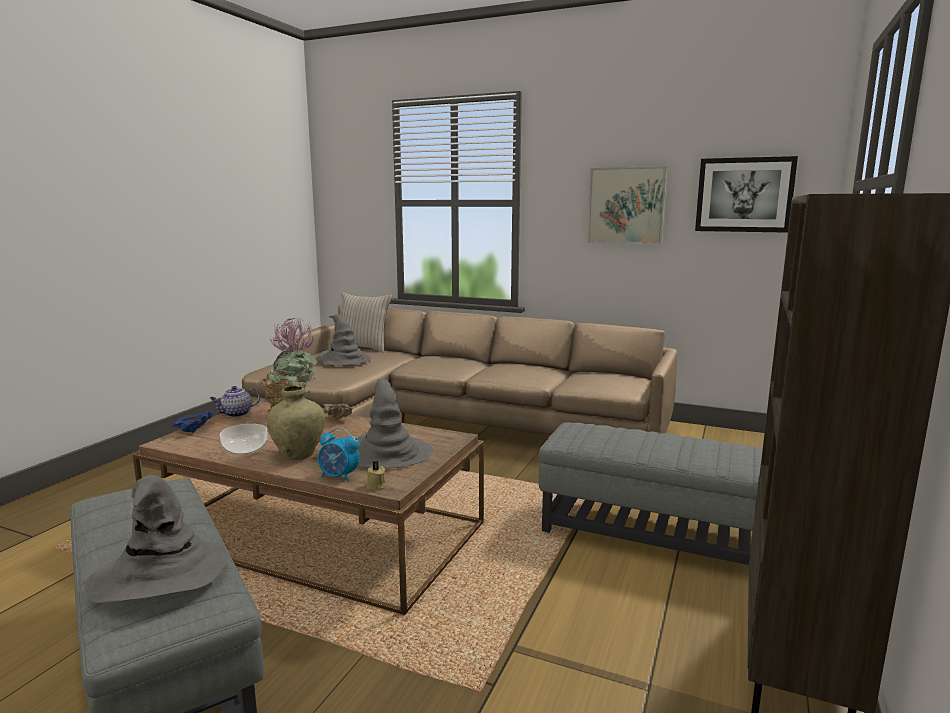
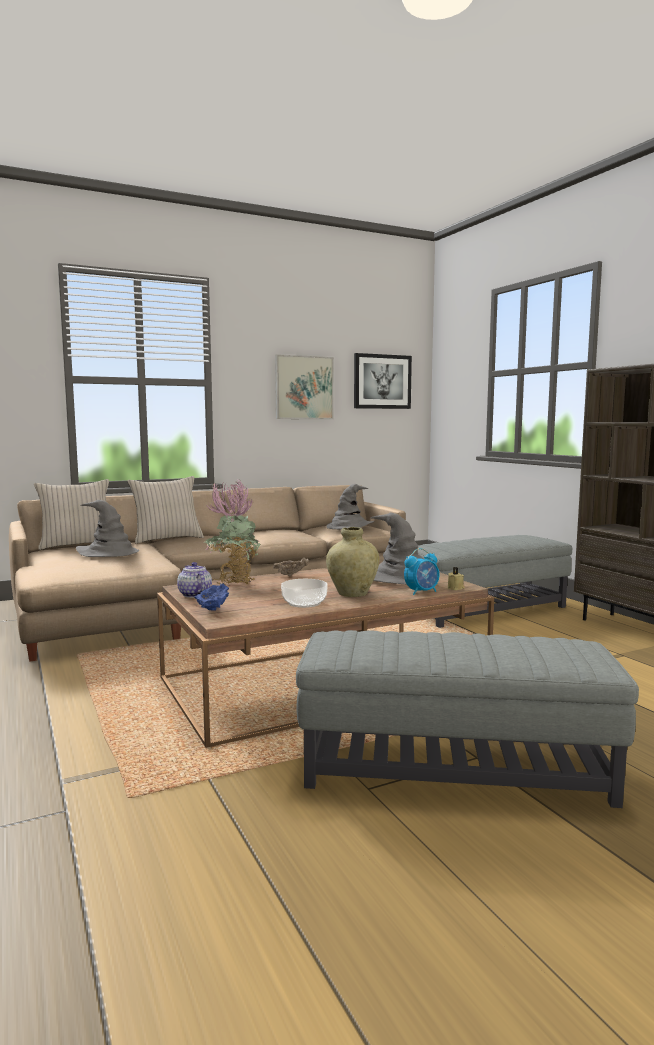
camera: 50 degrees left, 5 degrees down
grey hat [84,475,229,604] -> grey hat moved to [326,484,374,529]
teapot [209,386,260,417] -> teapot turned 150 degrees clockwise [177,562,212,598]
none -> beige pillow [127,476,204,544]

